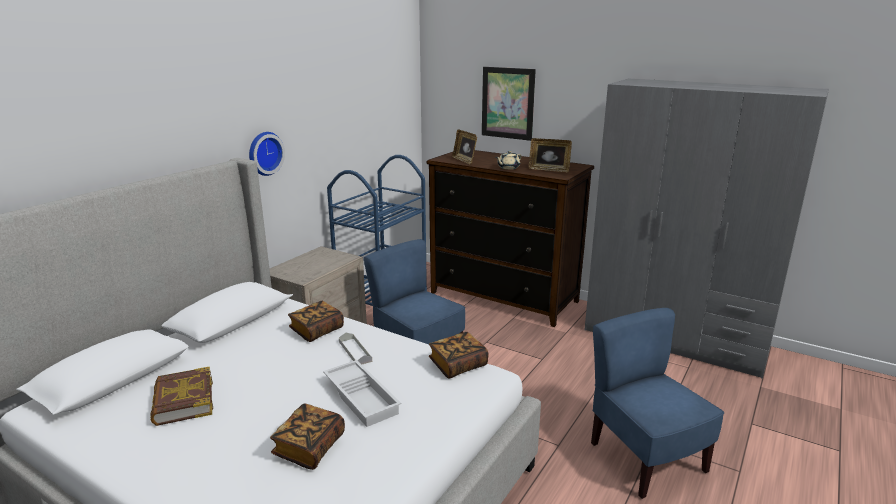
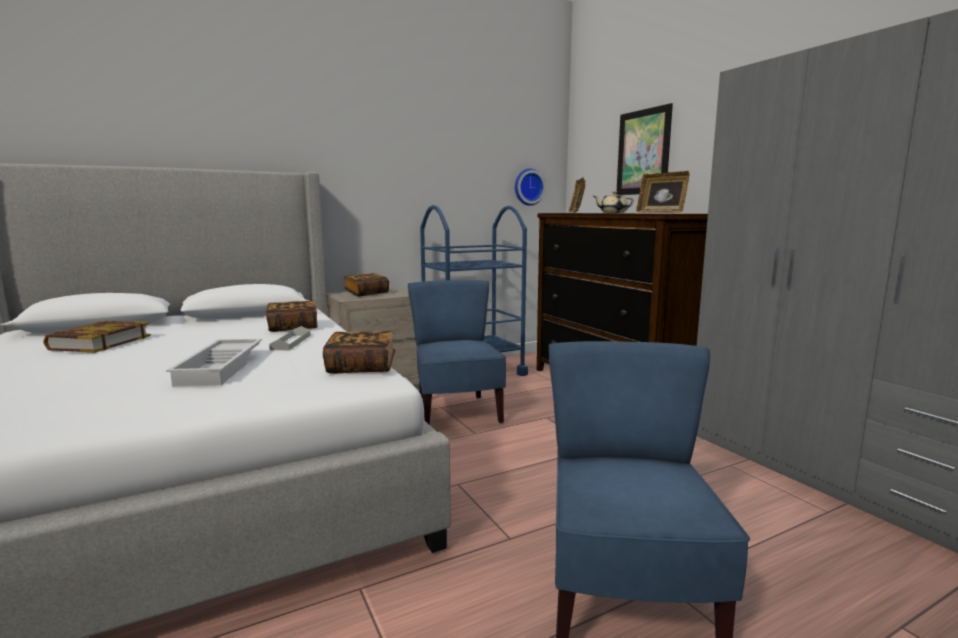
camera: 30 degrees right, 10 degrees down
wall clock [249,132,285,176] -> wall clock moved to [515,169,546,206]
book [270,403,345,470] -> book moved to [344,273,389,296]

